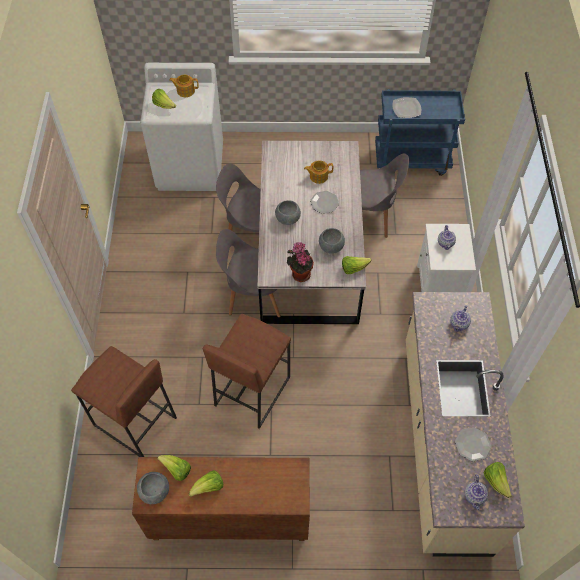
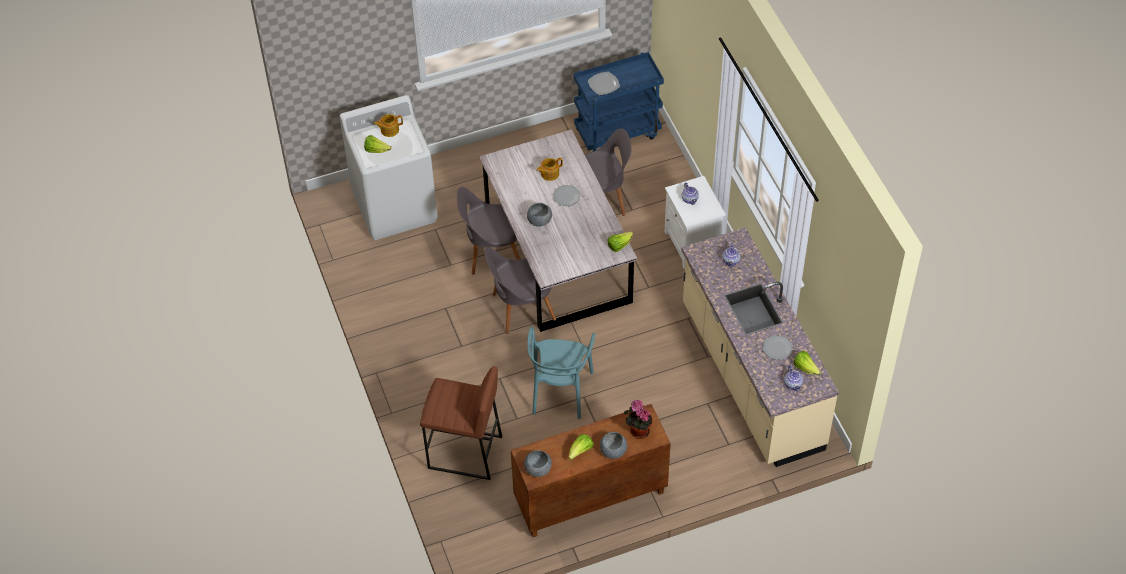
camera: 20 degrees left, 5 degrees down
lettuce [157,455,191,481] -> none
brown stool [203,313,291,429] -> turquoise chair [527,327,595,419]
potted plant [287,242,314,282] -> potted plant moved to [624,400,653,439]
grey bowl [319,228,345,254] -> grey bowl moved to [600,432,627,459]

